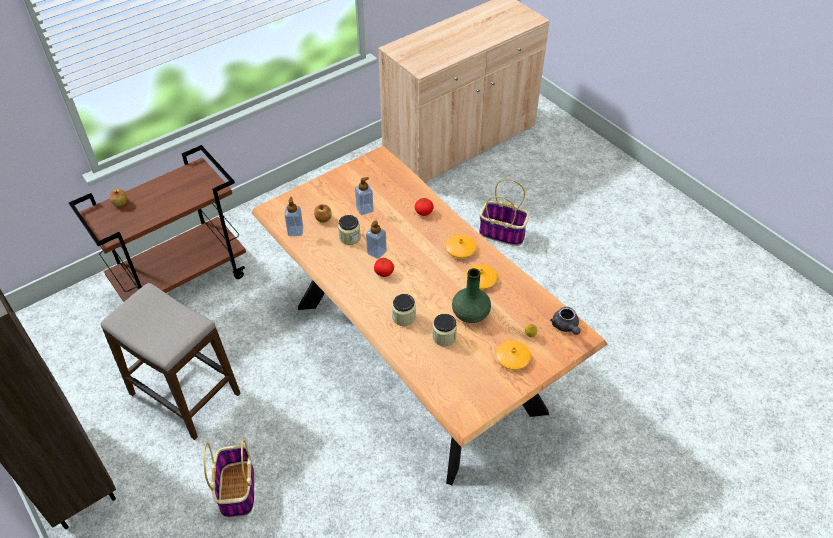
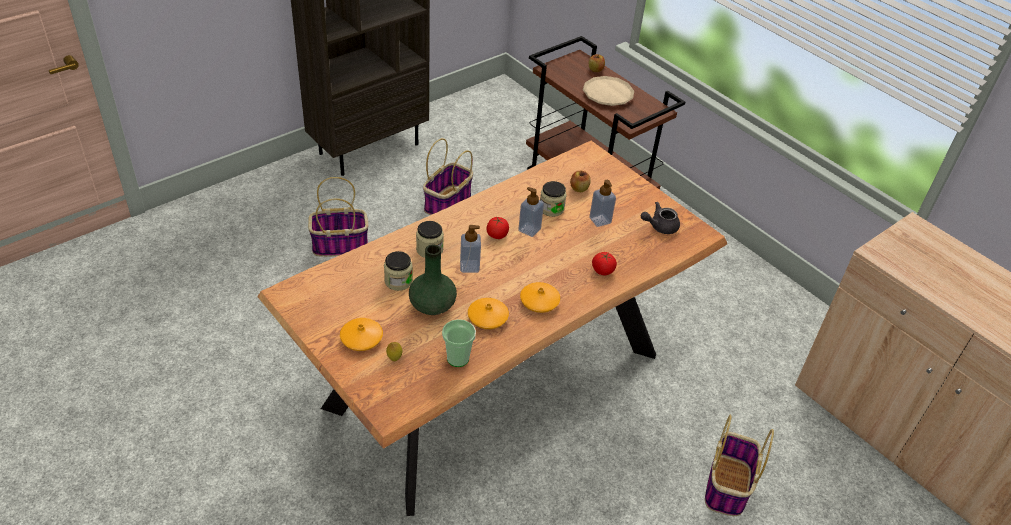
camera: 85 degrees right, 5 degrees down
stool [101,283,241,440] -> basket [423,138,473,215]
soap dispenser [284,197,303,236] -> soap dispenser moved to [460,225,481,273]
grey teapot [550,307,581,335] -> grey teapot moved to [641,202,680,234]
none -> cup [442,319,476,367]
none -> beige plate [583,76,634,106]

